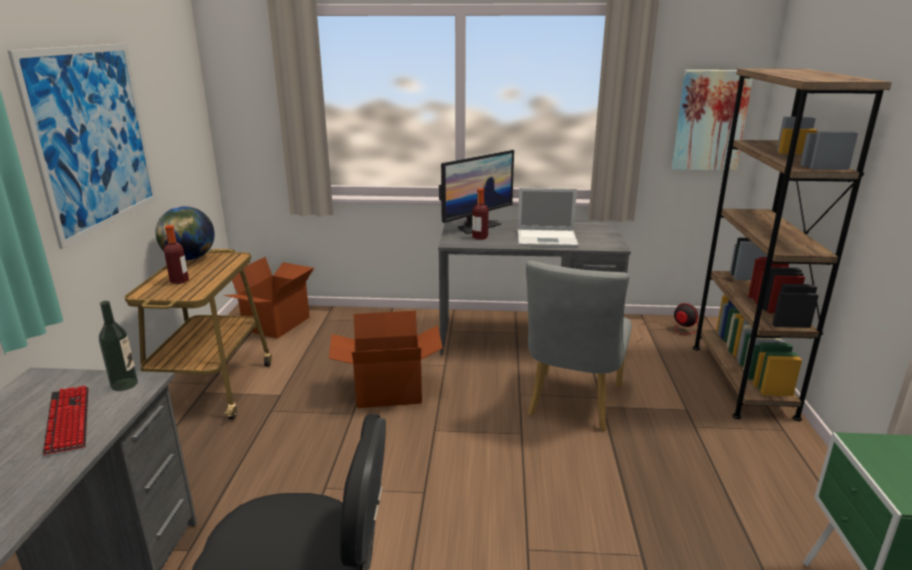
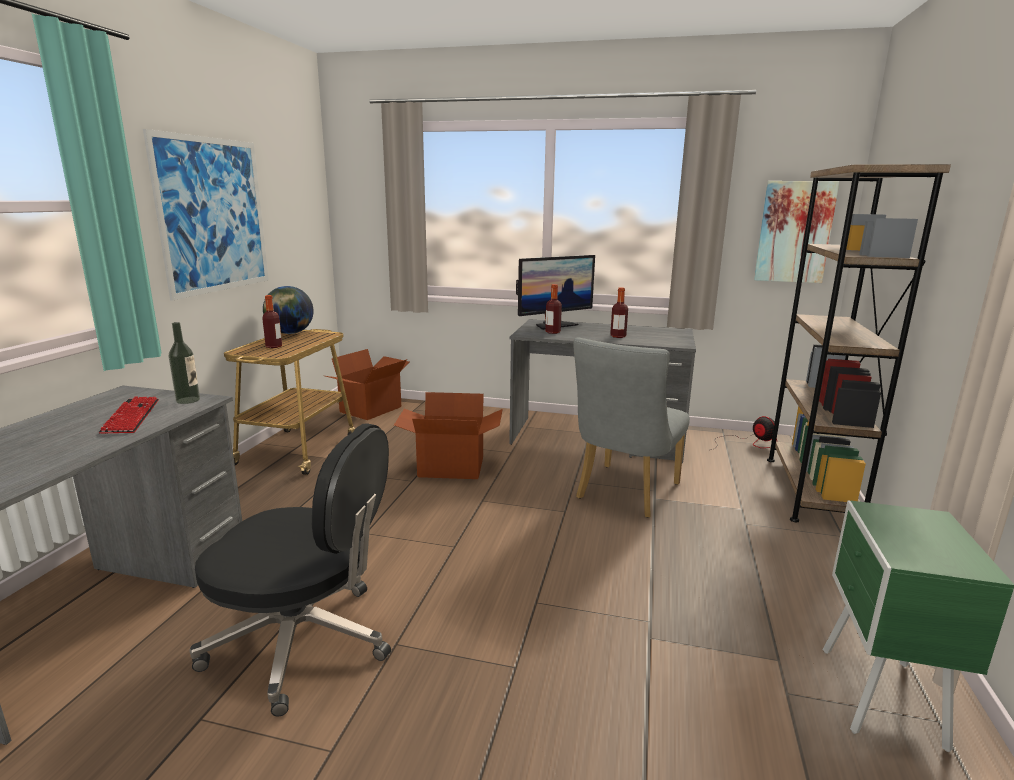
camera: 10 degrees right, 5 degrees down
laptop [518,188,579,247] -> bottle [610,287,628,338]

